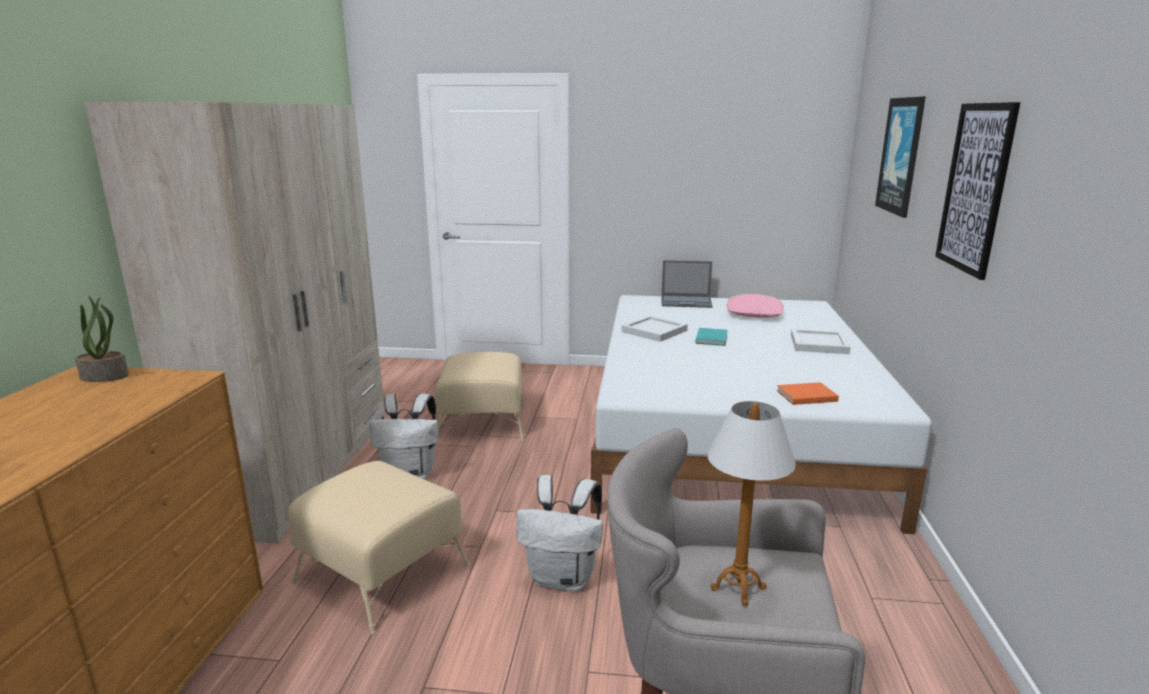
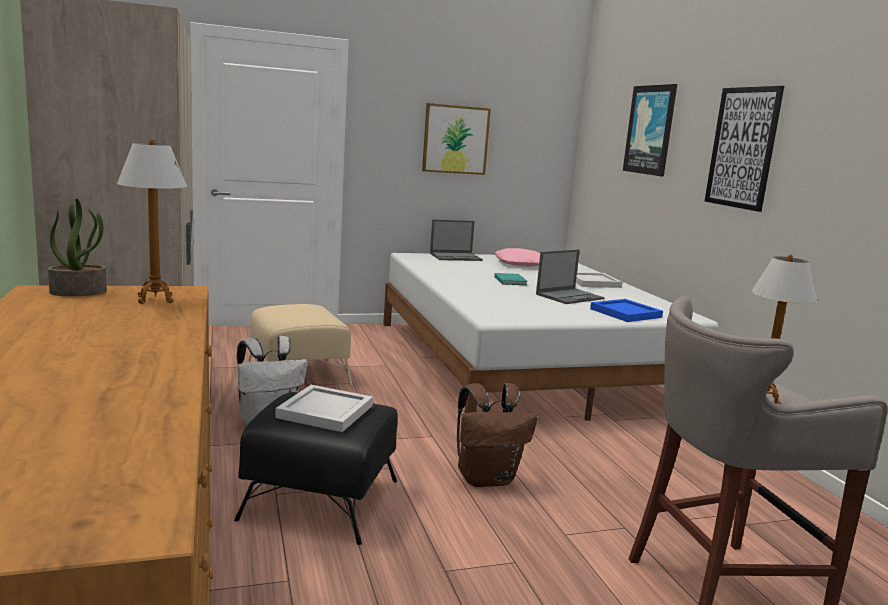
camera: 25 degrees left, 5 degrees down
beige ottoman [288,461,470,635] -> black ottoman [234,392,398,545]
white backpack [516,475,603,591] -> brown backpack [457,383,537,487]
white tray [621,315,688,342] -> white tray moved to [275,385,373,432]
orange book [777,382,839,405] -> blue tray [590,299,663,322]
none -> table lamp [117,138,187,304]
none -> picture [422,103,491,175]
none -> laptop [536,249,605,304]

